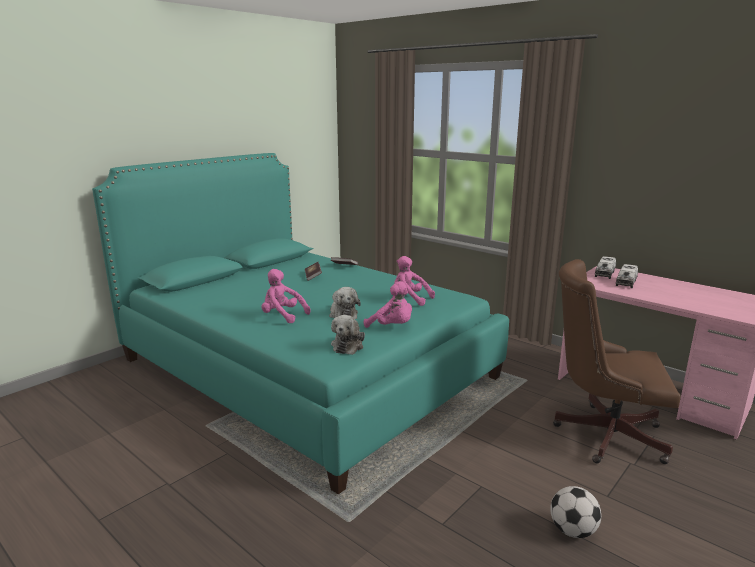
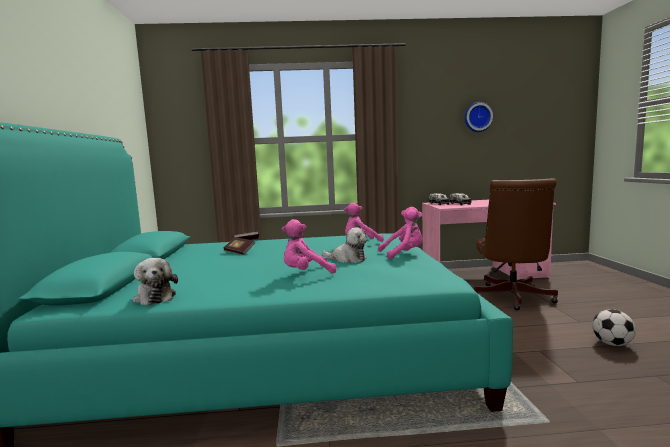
camera: 45 degrees left, 10 degrees down
plush toy [331,315,365,355] -> plush toy moved to [133,258,178,305]
brown office chair [553,259,681,464] -> brown office chair turned 45 degrees counterclockwise [474,178,558,310]
none -> wall clock [464,102,493,132]

